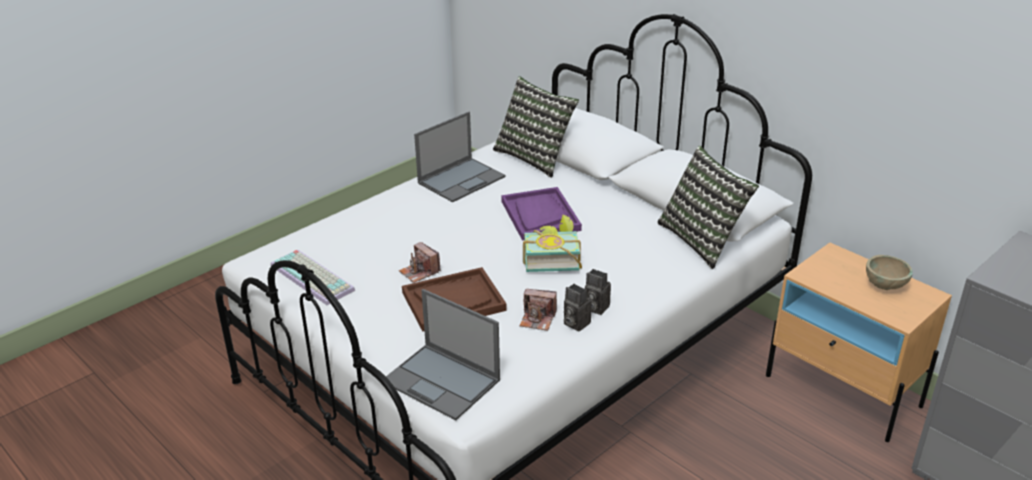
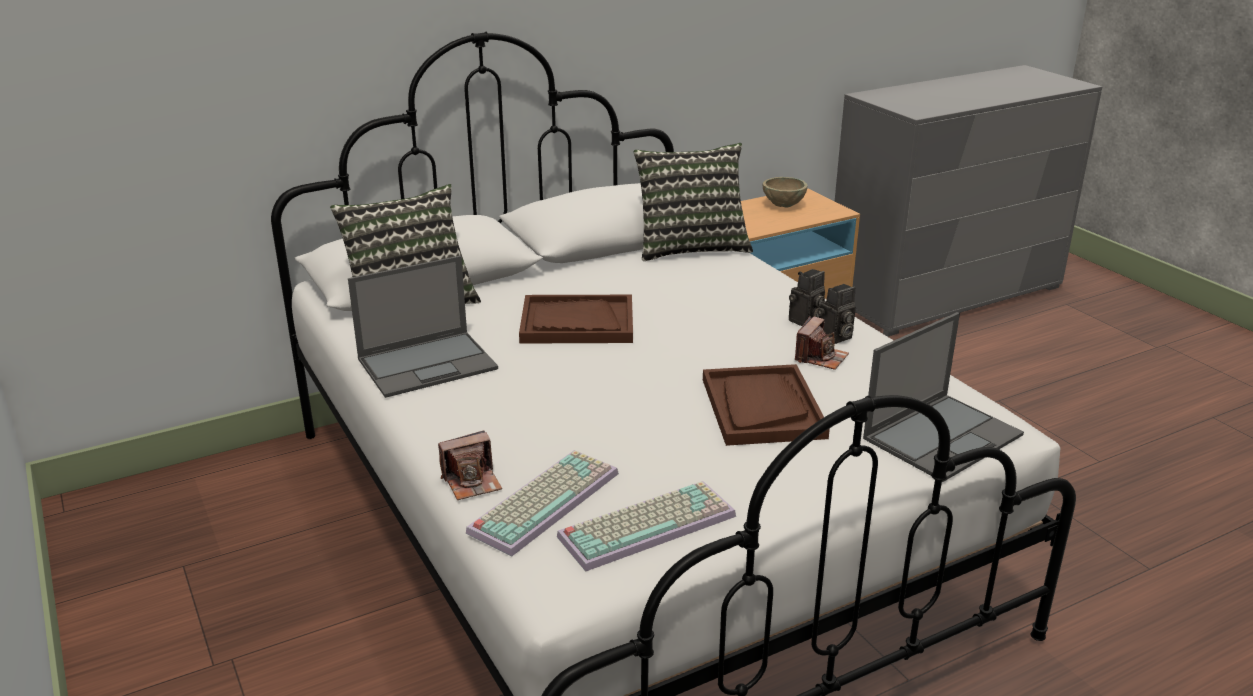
camera: 75 degrees left, 5 degrees down
camera [399,242,441,283] -> camera moved to [438,431,502,500]
laptop [414,112,506,202] -> laptop turned 90 degrees clockwise [348,256,498,398]
purple tray [501,187,582,241] -> brown tray [519,295,633,344]
book [523,215,582,272] -> none
none -> keyboard [466,450,619,556]

